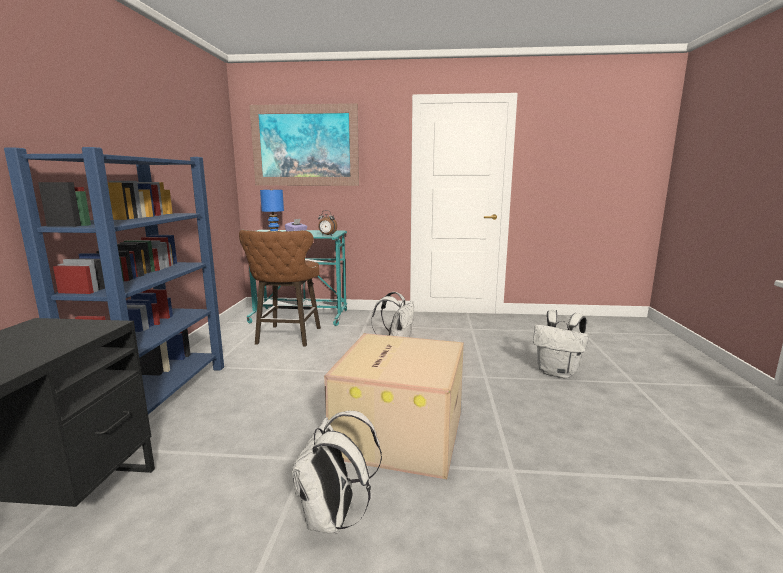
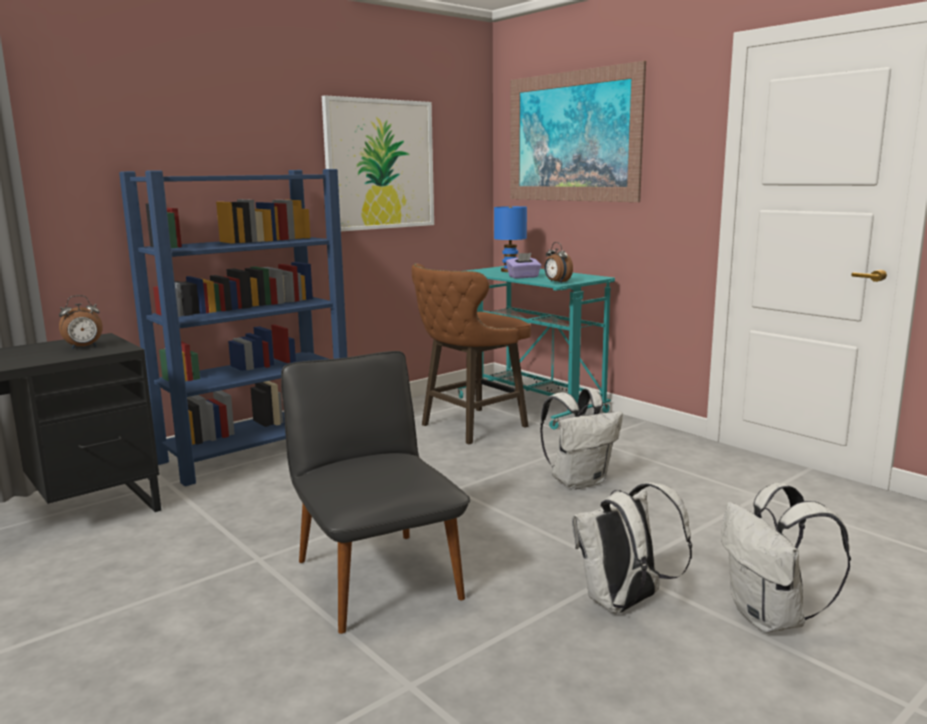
camera: 45 degrees right, 0 degrees up
white backpack [292,411,382,534] -> white backpack moved to [572,482,692,613]
cardboard box [324,333,464,479] -> black chair [281,351,470,634]
none -> alarm clock [59,295,103,349]
none -> picture [322,95,434,231]

